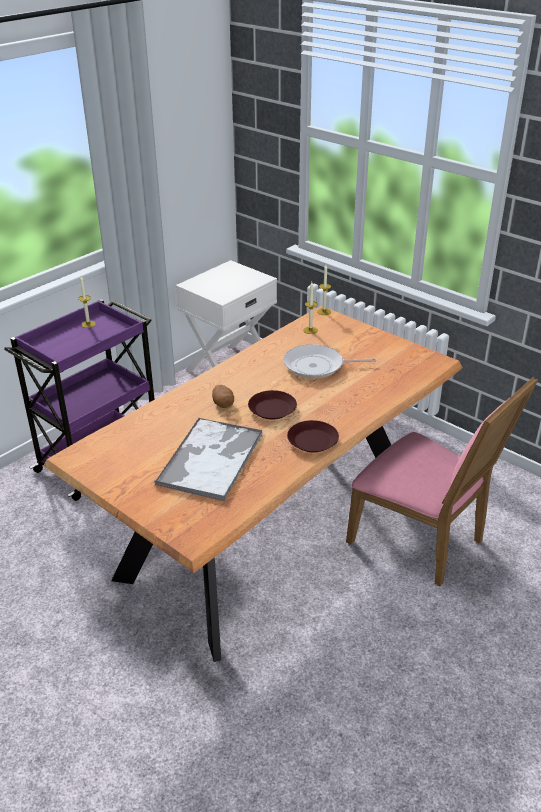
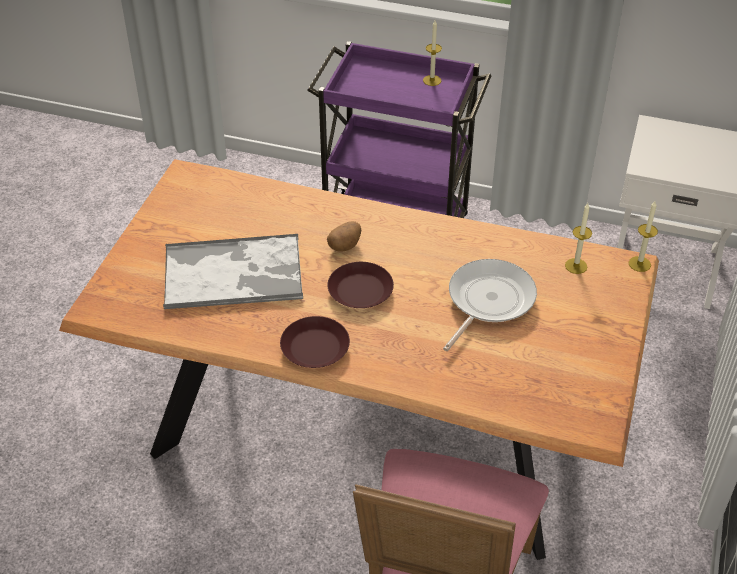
camera: 65 degrees right, 10 degrees up
frying pan [283,344,376,379] -> frying pan turned 60 degrees clockwise [443,259,537,351]

